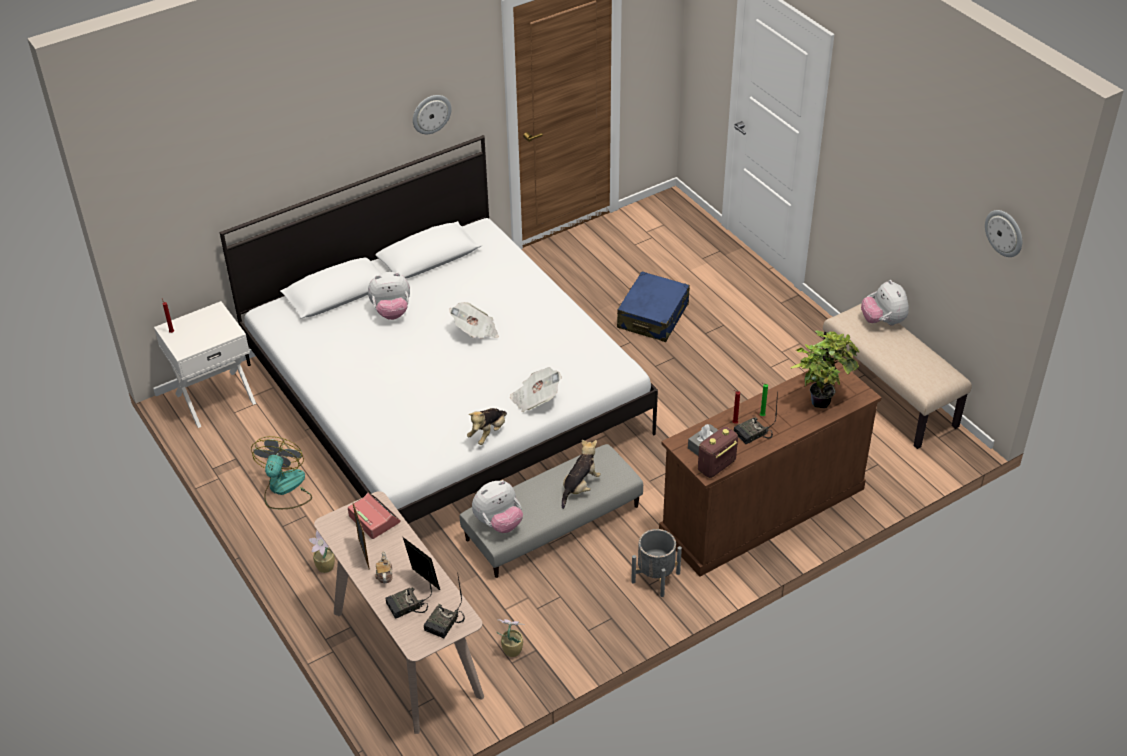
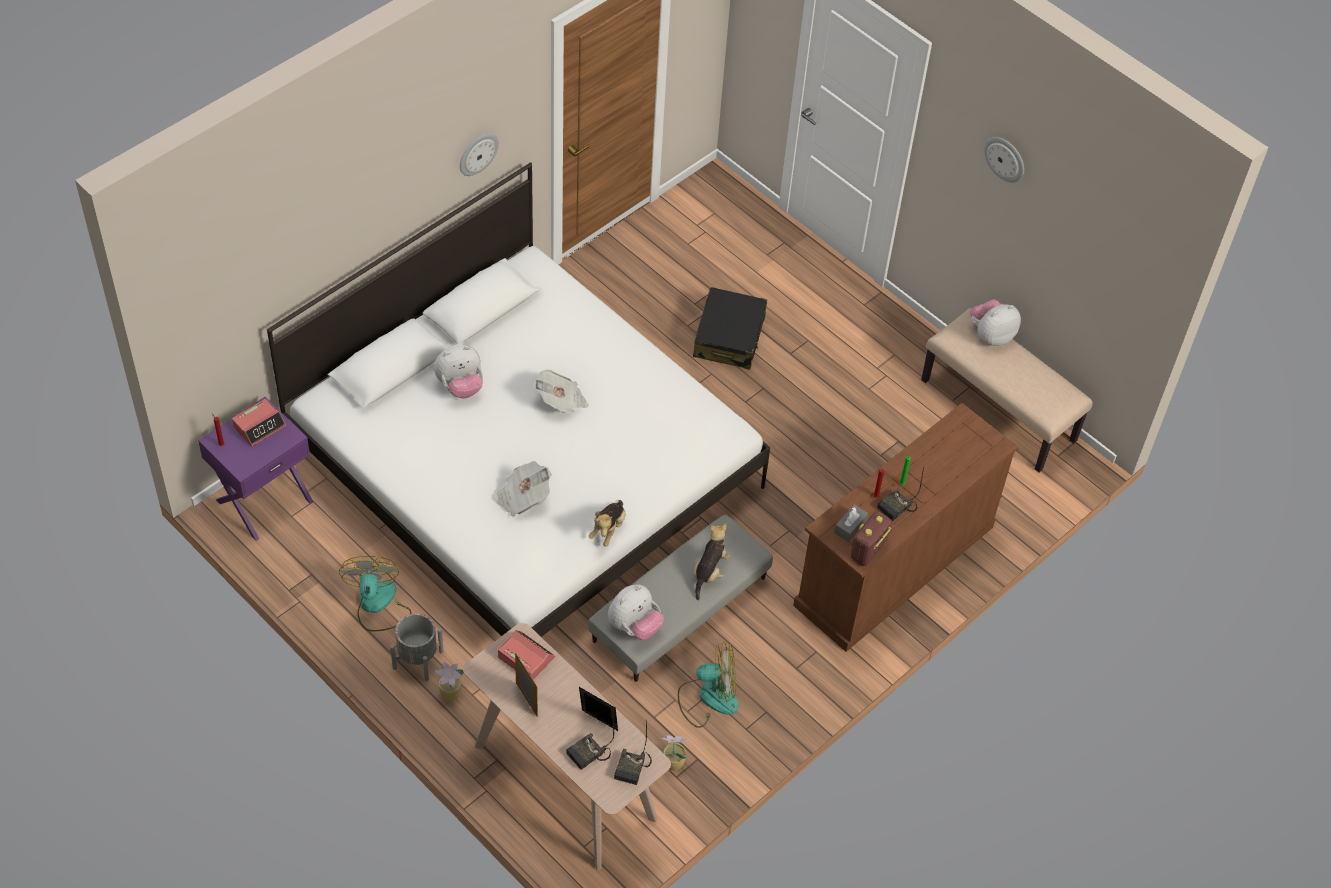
camera: 15 degrees left, 10 degrees up
white nightstand [154,301,256,428] -> purple nightstand [198,397,313,541]
teapot [375,551,393,583] -> none
newspaper [510,367,562,412] -> newspaper moved to [494,461,552,517]
blue suitcase [617,271,690,342] -> black suitcase [693,287,767,370]
grey planter [631,529,682,597] -> grey planter moved to [390,613,444,681]
potted plant [790,330,860,408] -> none
plush toy [861,280,909,326] -> plush toy turned 90 degrees clockwise [970,299,1021,346]
wall clock [985,210,1022,257] -> wall clock moved to [984,137,1024,183]
none -> alarm clock [232,399,286,446]
none -> fan [678,641,739,728]

